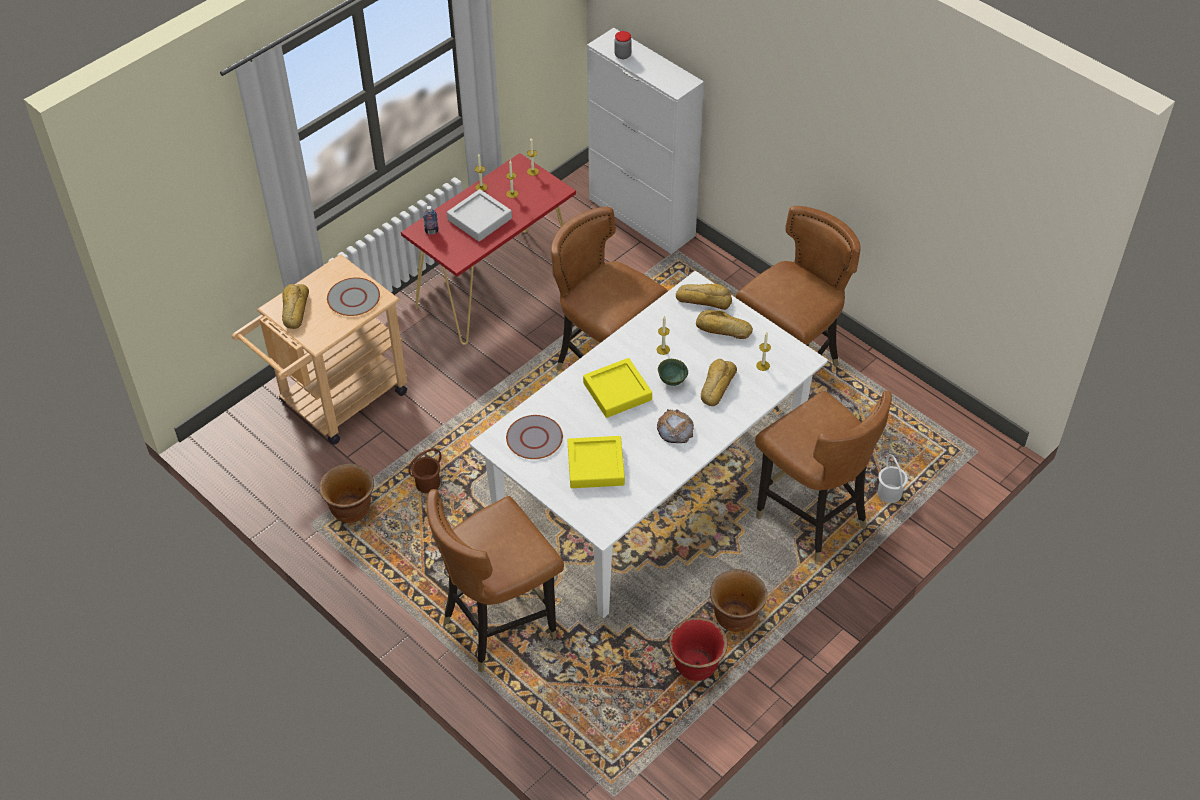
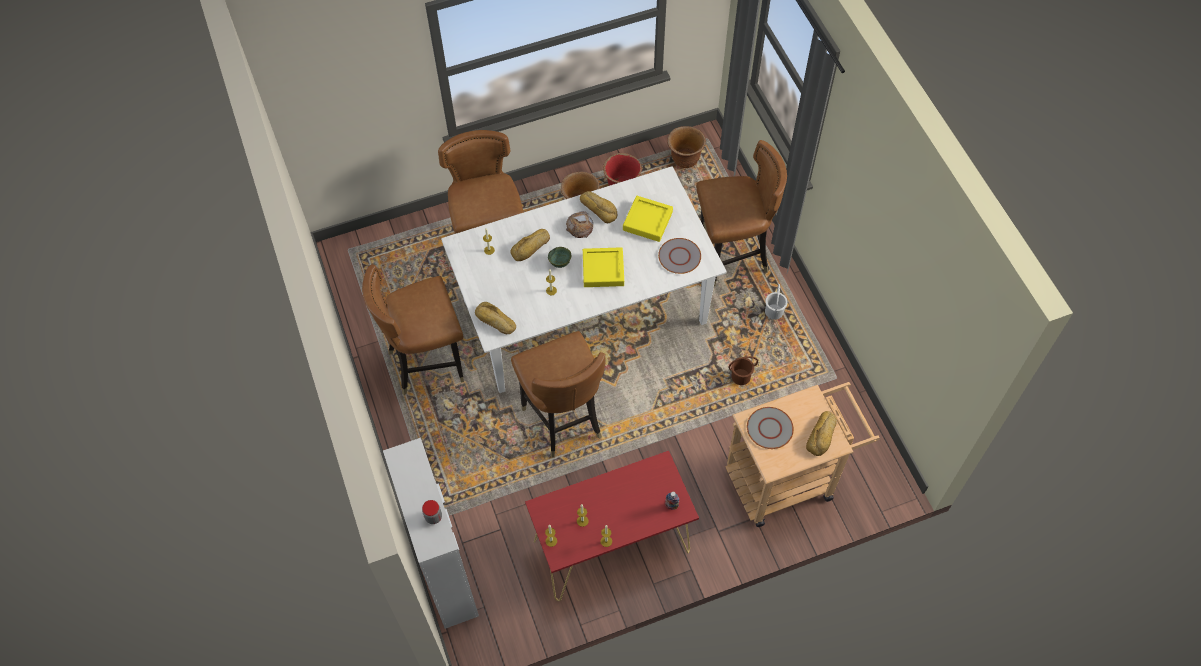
camera: 155 degrees left, 10 degrees up
brown planter [319,463,374,523] -> brown planter moved to [667,126,706,168]
grey tray [447,189,512,241] -> none
bread [696,310,753,339] -> bread moved to [580,191,617,223]
white bucket [877,454,908,503] -> white bucket moved to [765,284,788,320]

